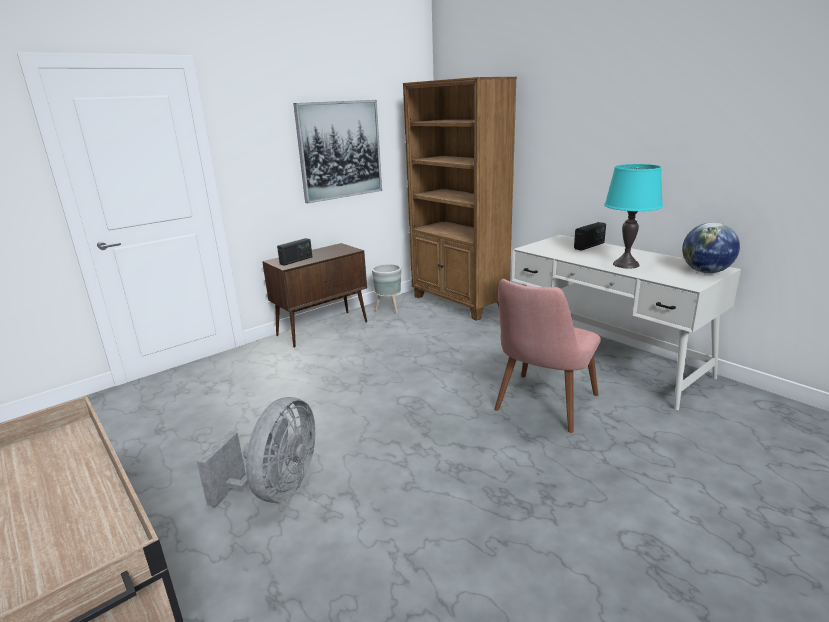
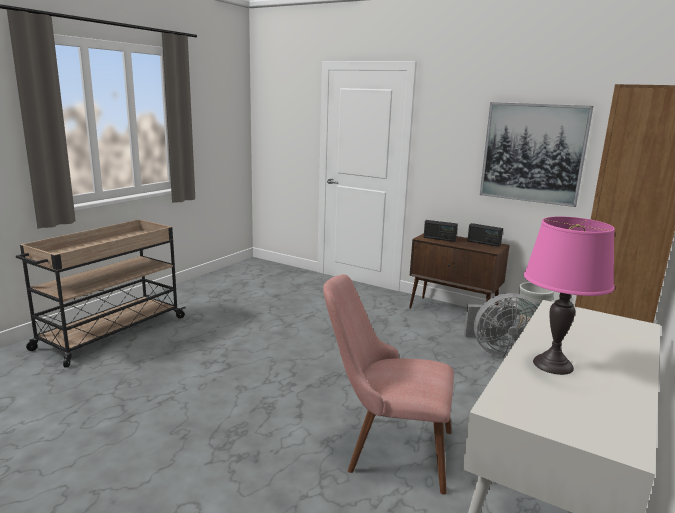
camera: 70 degrees right, 5 degrees down
grey fan [196,397,316,507] -> grey fan moved to [464,293,538,358]
radio [574,222,606,251] -> radio moved to [467,223,503,247]
turquoise table lamp [604,164,663,269] -> pink table lamp [524,217,615,375]
globe [682,222,740,273] -> none

